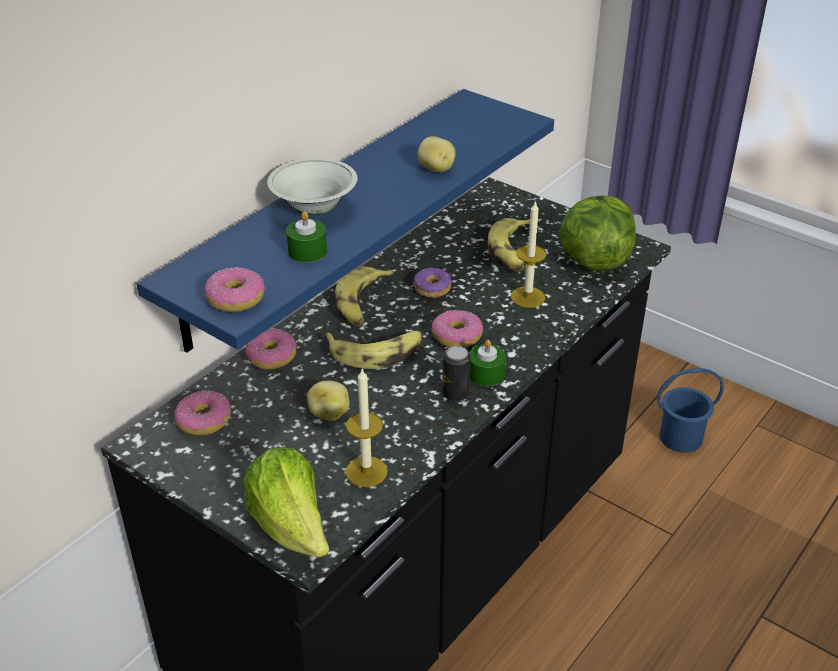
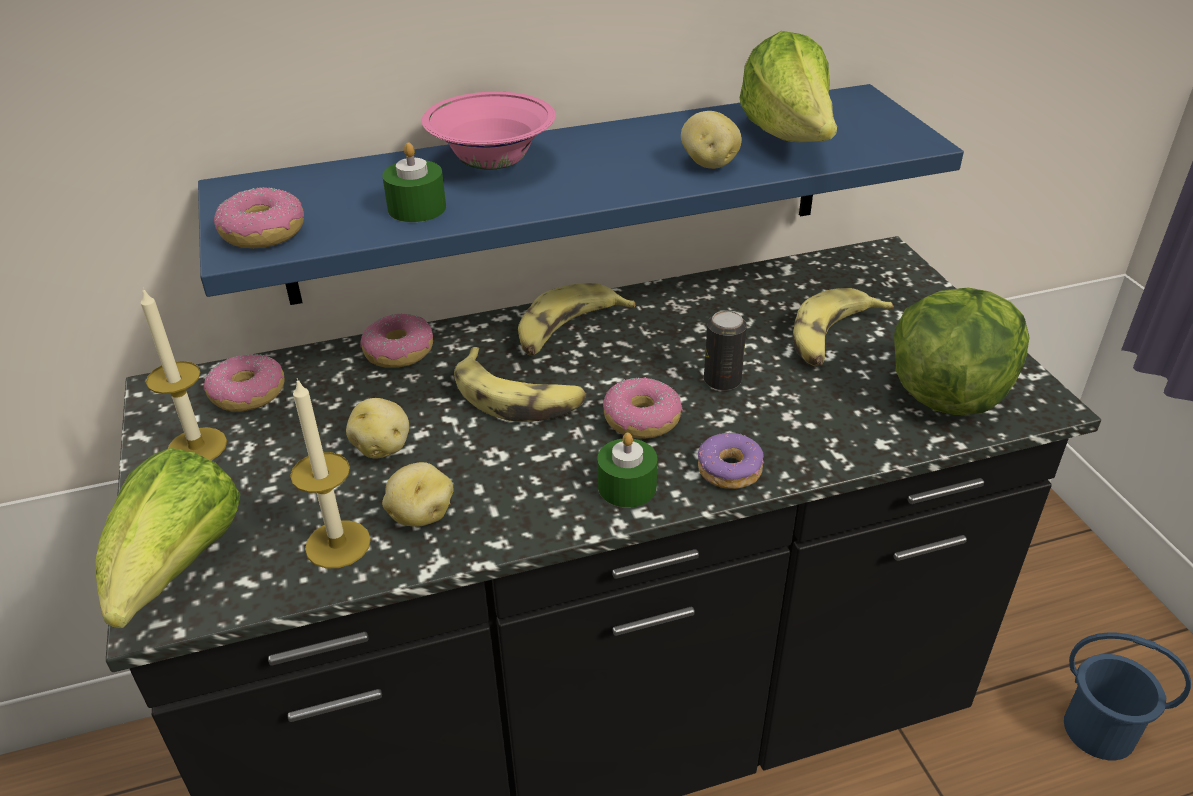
camera: 35 degrees right, 0 degrees up
white bowl [267,158,357,215] -> pink bowl [422,92,556,170]
donut [414,267,452,298] -> donut moved to [698,433,764,489]
can [442,346,471,401] -> can moved to [704,311,747,391]
candle [511,200,546,308] -> candle moved to [140,288,227,460]
none -> potato [382,462,454,527]
none -> lettuce [740,31,837,142]

